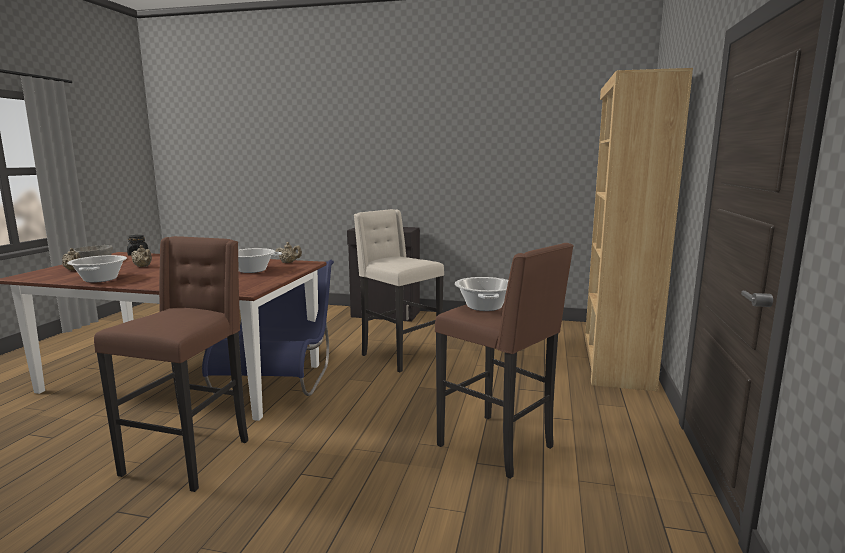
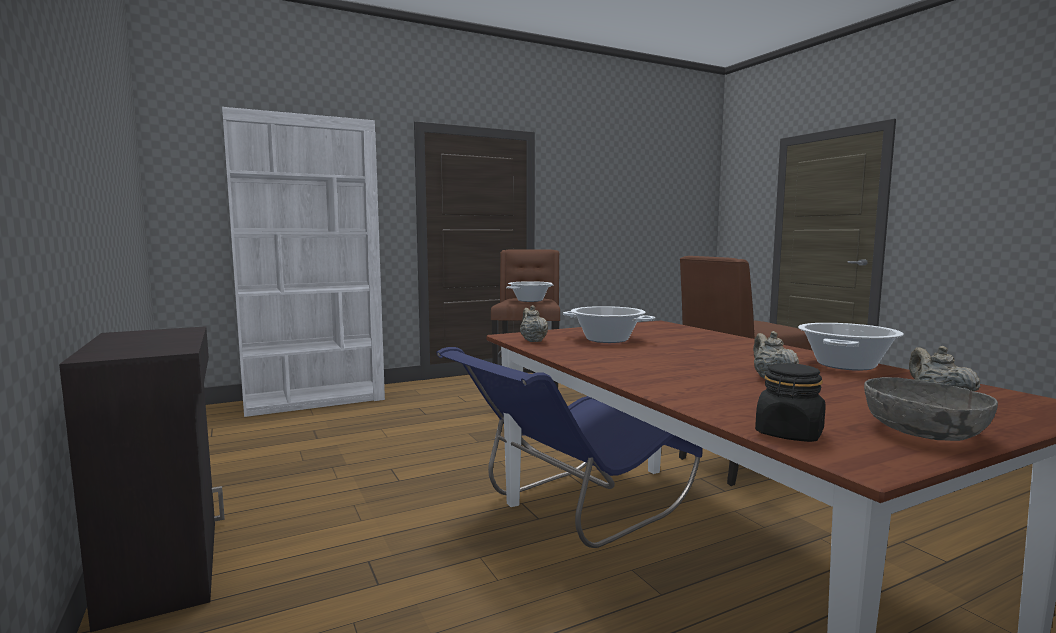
camera: 130 degrees left, 5 degrees down
beige stool [354,209,444,372] -> none
brown bookcase [585,68,693,391] -> white bookcase [222,107,385,417]

